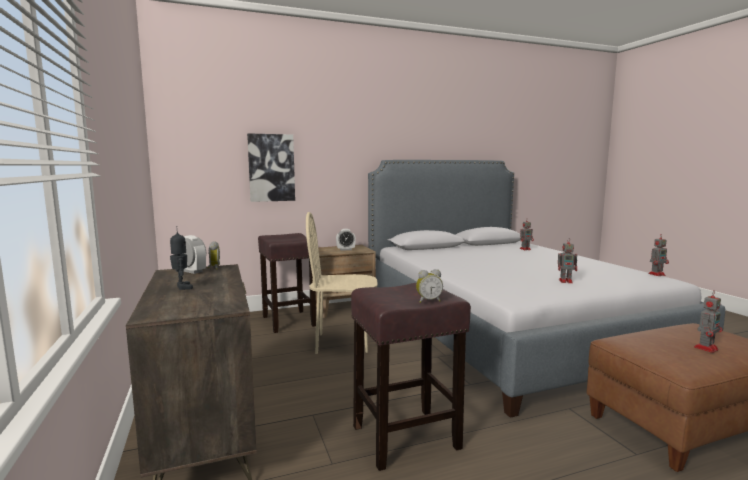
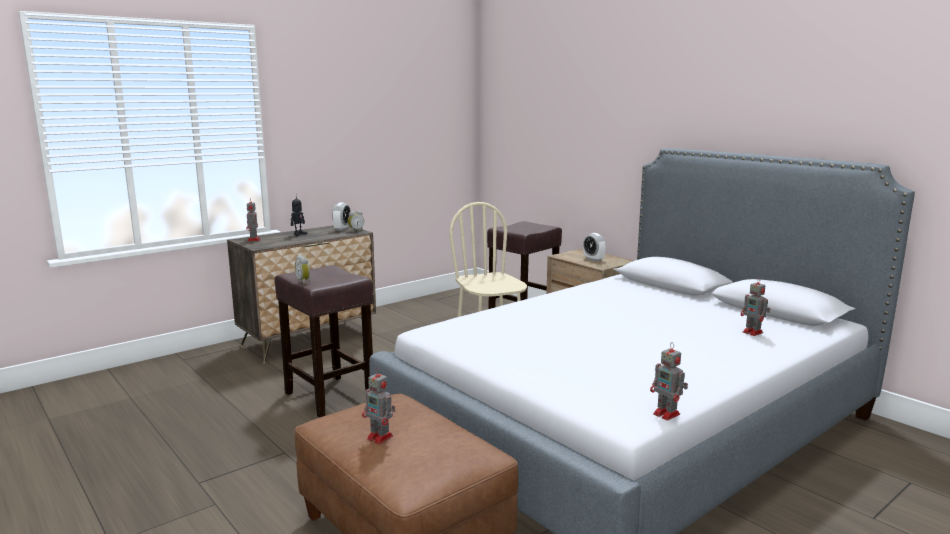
camera: 70 degrees right, 5 degrees up
picture [247,133,295,202] -> none
toy robot [558,238,577,283] -> toy robot moved to [246,198,260,242]

